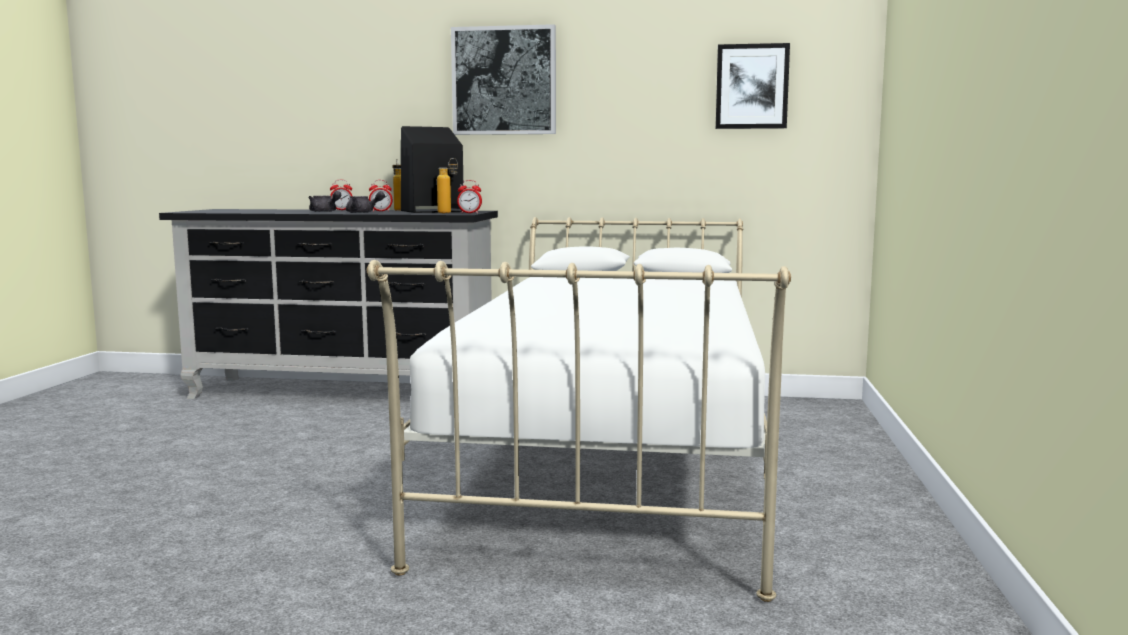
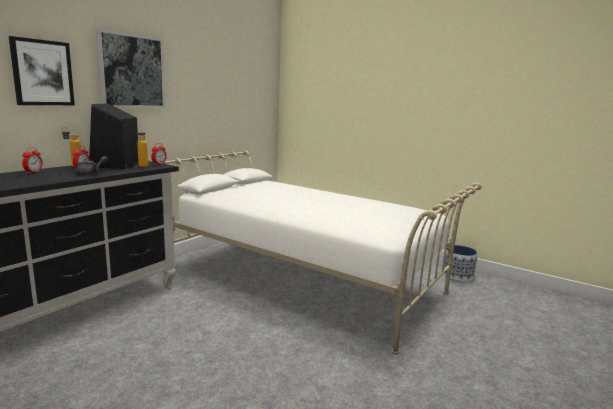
camera: 65 degrees left, 5 degrees up
grey teapot [308,191,341,212] -> none
picture [716,43,790,129] -> picture moved to [9,36,75,105]
none -> planter [444,245,478,281]

